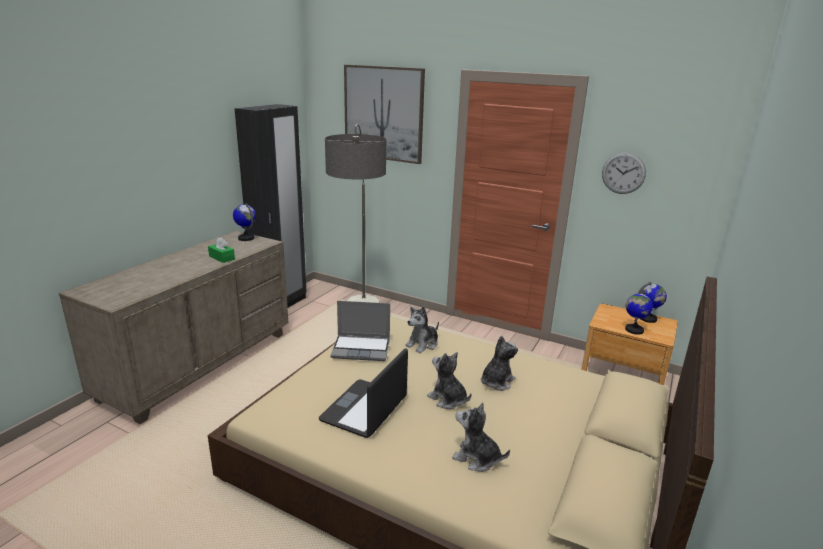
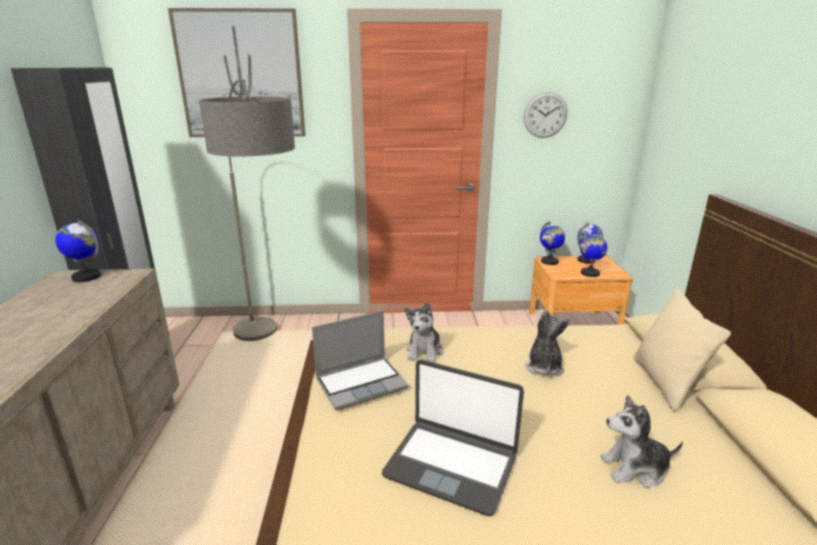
camera: 30 degrees left, 0 degrees up
green tissue box [208,237,235,263] -> none
laptop [319,348,408,438] -> laptop turned 60 degrees counterclockwise [382,360,524,516]
plush toy [427,352,472,409] -> none
none -> globe [540,221,565,265]
none -> beige pillow [633,288,731,412]

